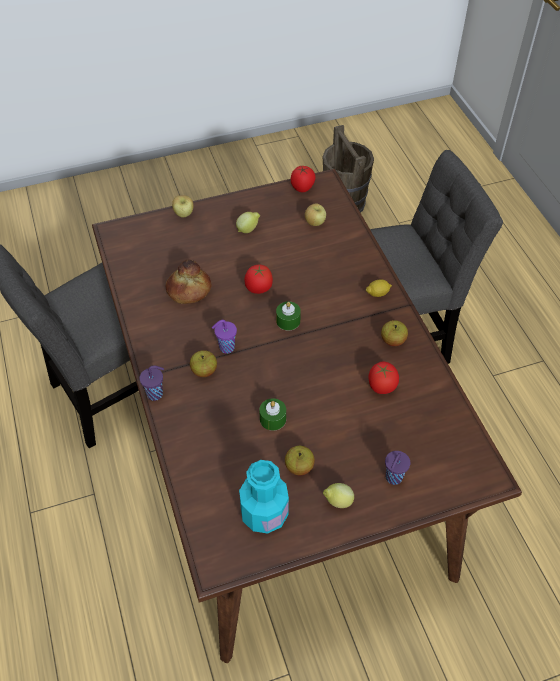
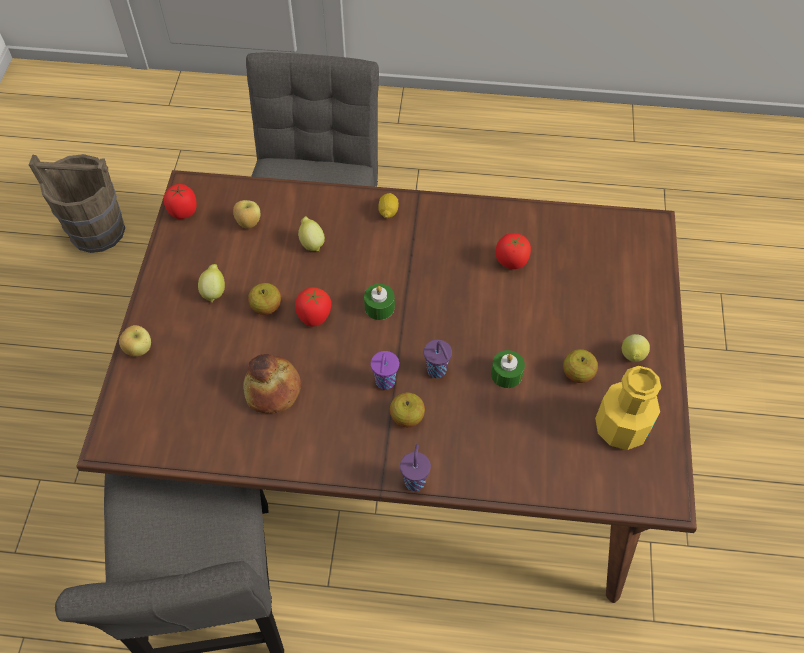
camera: 65 degrees left, 5 degrees up
turquoise bottle [239,460,289,533] -> yellow bottle [595,366,661,450]
apple [381,320,408,346] -> apple moved to [248,283,281,315]
purple cup [385,451,410,485] -> purple cup moved to [424,340,452,378]
none -> lemon [298,216,325,251]

